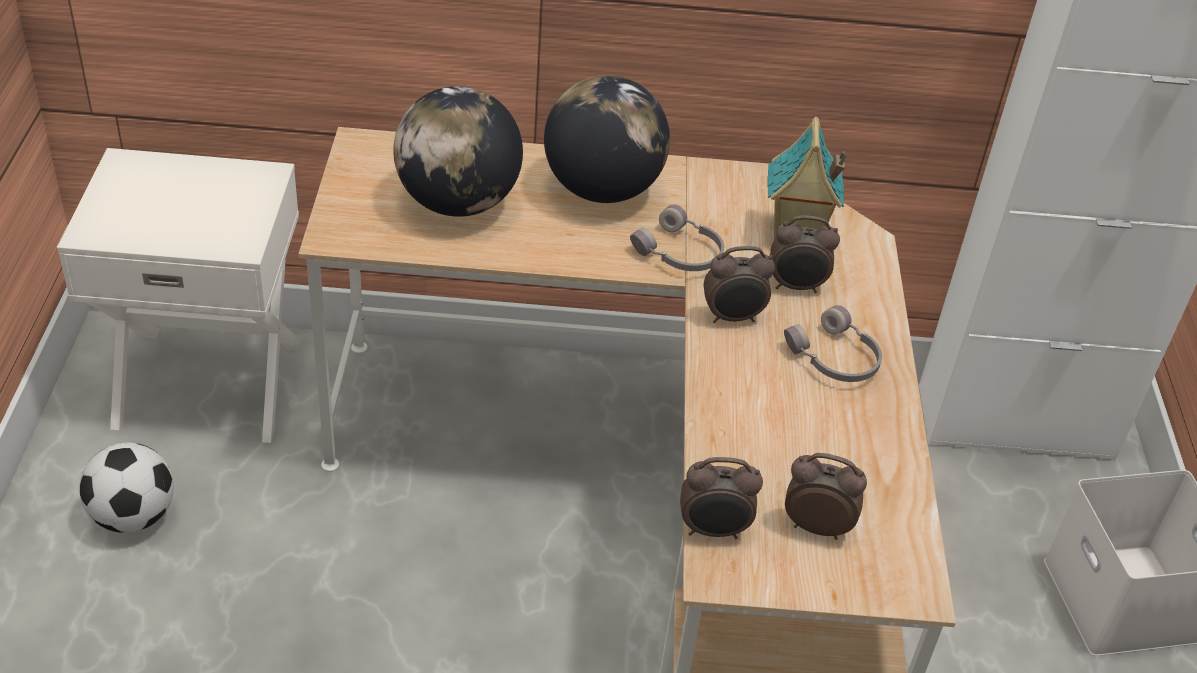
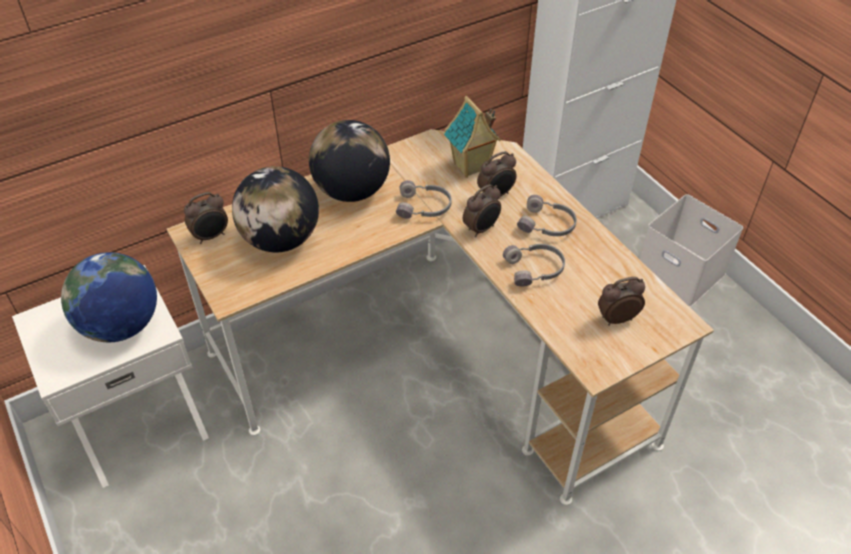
camera: 30 degrees left, 5 degrees up
football [79,443,174,533] -> none
alarm clock [680,457,763,539] -> alarm clock moved to [184,192,228,244]
none -> globe [61,252,157,342]
none -> grey headphones [503,244,565,286]

